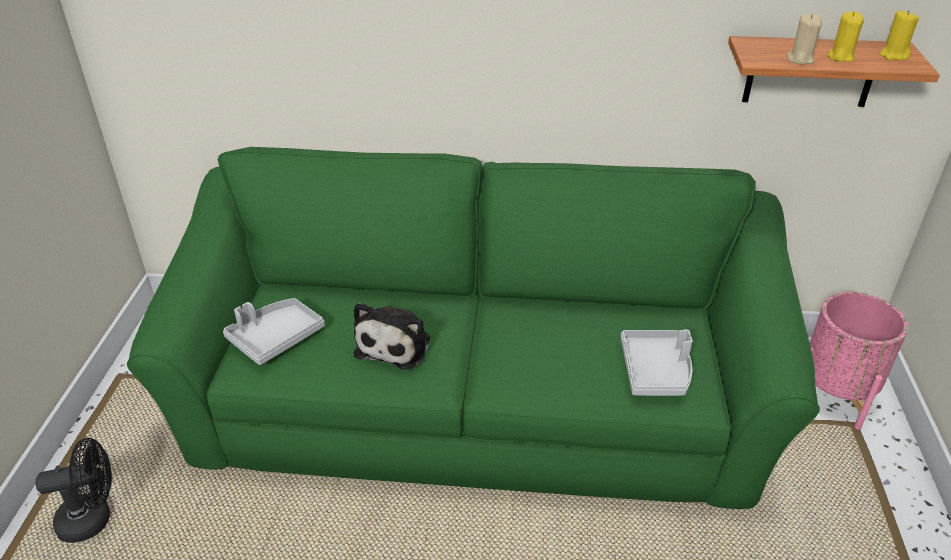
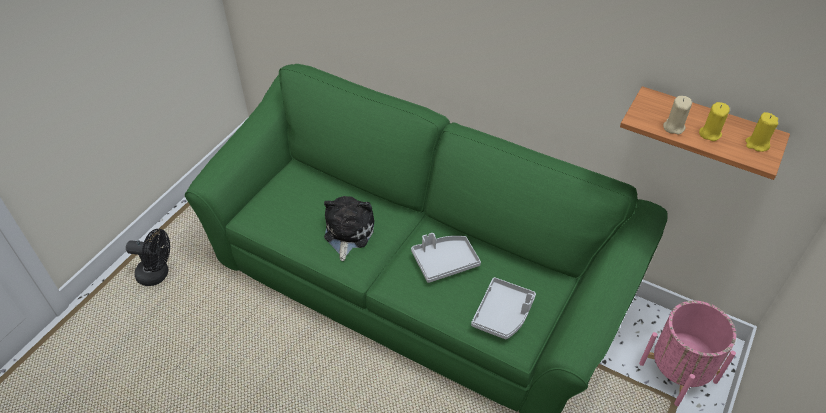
camera: 25 degrees right, 10 degrees up
grey tray [223,298,325,365] -> grey tray moved to [411,233,481,283]
plush toy [354,302,430,370] -> plush toy turned 150 degrees clockwise [324,196,375,261]

